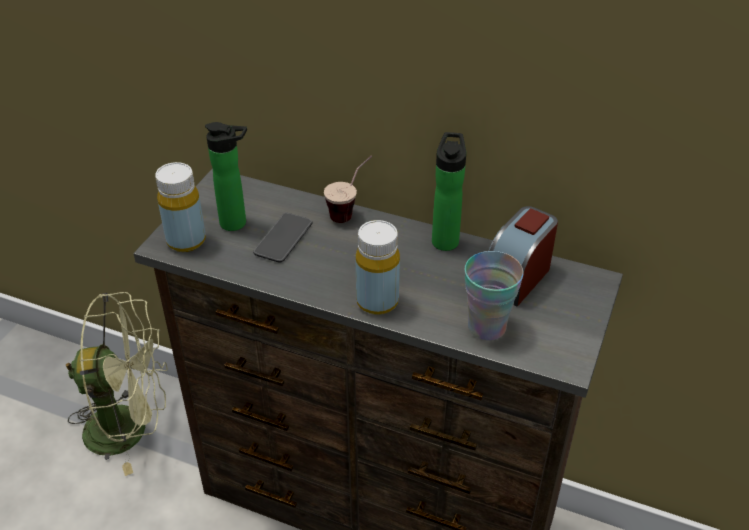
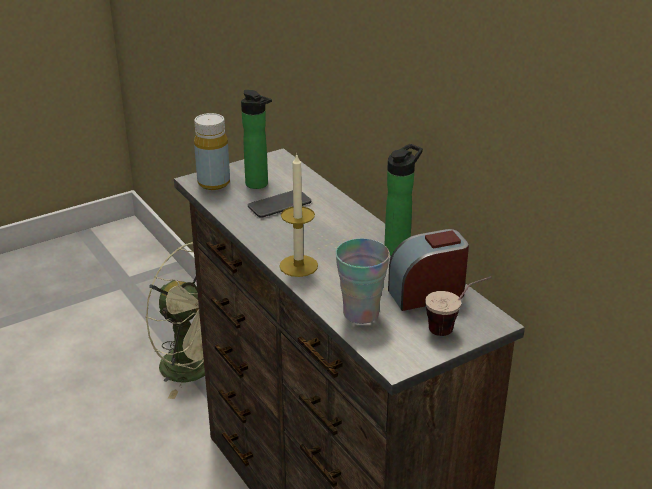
camera: 35 degrees right, 10 degrees down
cup [324,155,372,223] -> cup moved to [425,276,492,336]
yellow bottle [355,220,400,315] -> candle [279,153,318,277]

